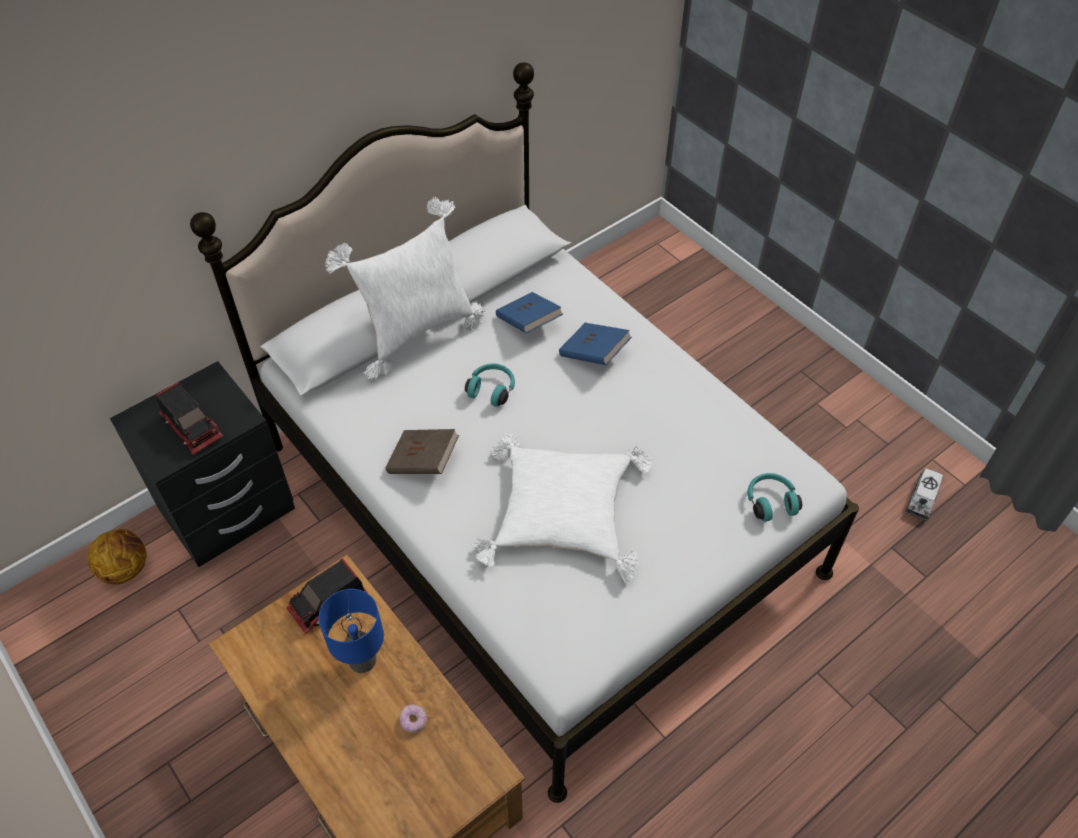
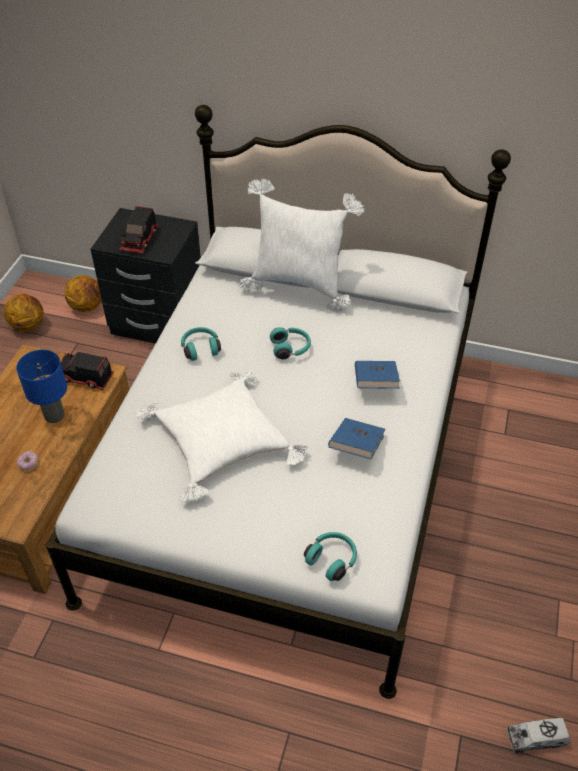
camera: 55 degrees right, 5 degrees down
brown book [386,429,459,474] -> turquoise headphones [181,327,221,361]
blue book [496,292,563,334] -> blue book moved to [328,418,385,460]
none -> basketball [4,294,44,332]

